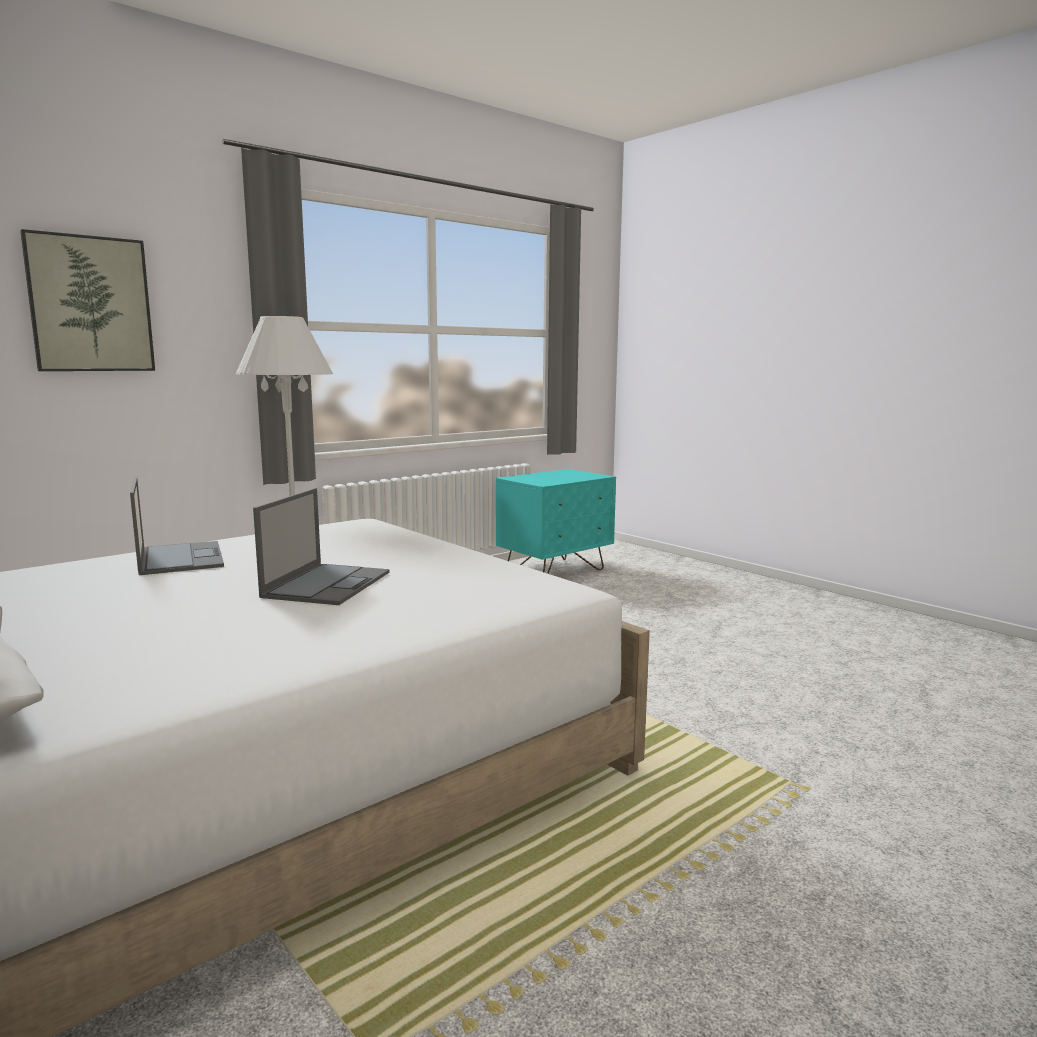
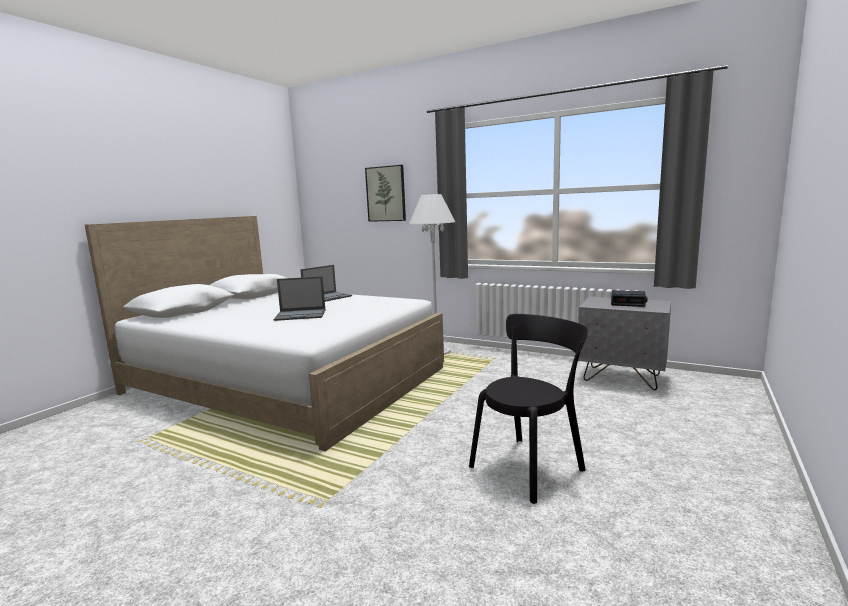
camera: 70 degrees right, 0 degrees up
turquoise nightstand [496,469,616,574] -> grey nightstand [578,296,671,390]
none -> black chair [469,314,588,504]
none -> alarm clock [611,290,647,307]

